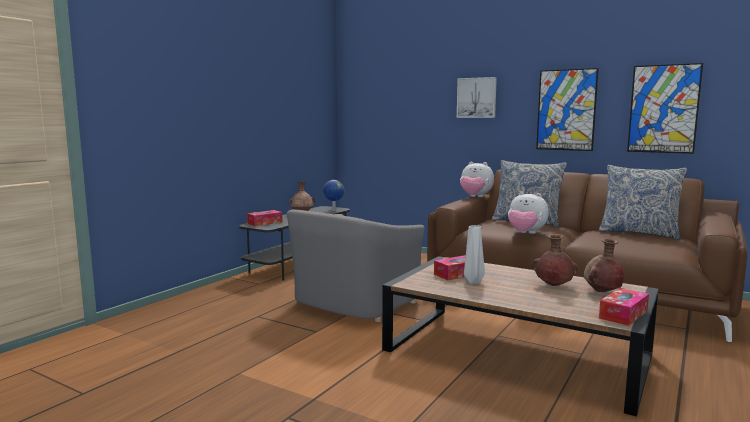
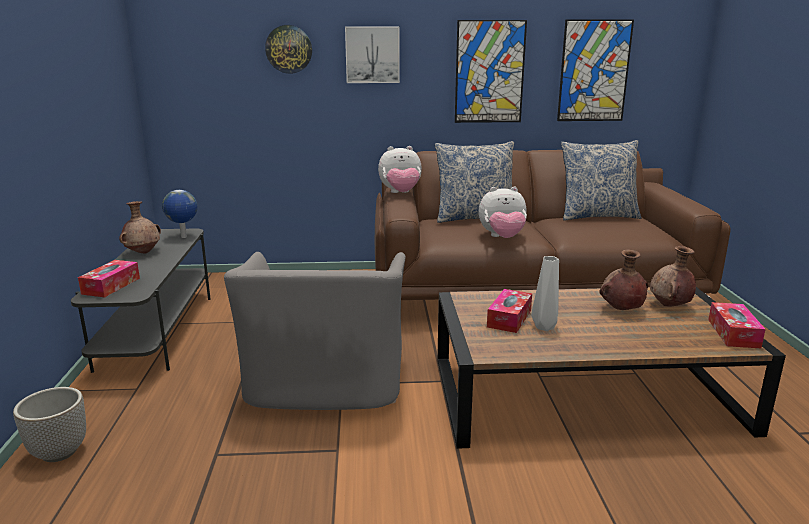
camera: 35 degrees left, 10 degrees up
none -> planter [13,387,86,462]
none -> wall clock [265,25,312,74]

